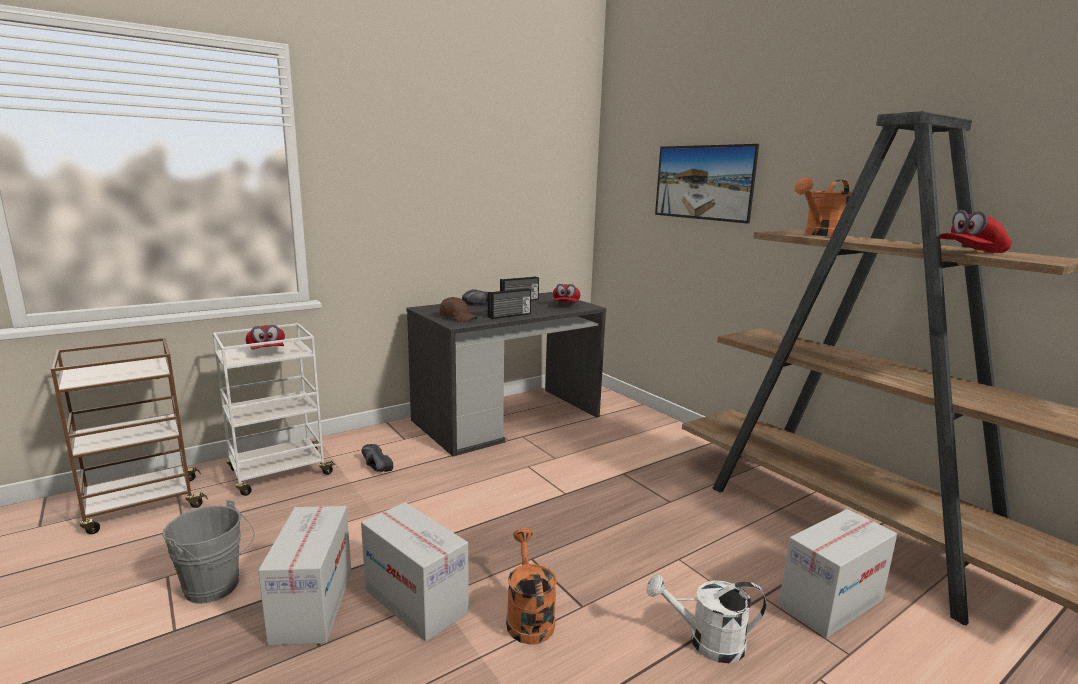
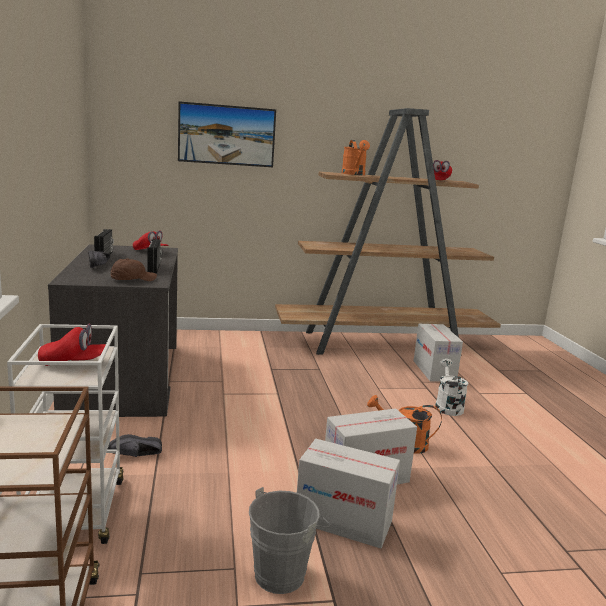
camera: 65 degrees left, 0 degrees up
white watering can [646,574,766,663] -> white watering can turned 150 degrees clockwise [435,359,468,416]

